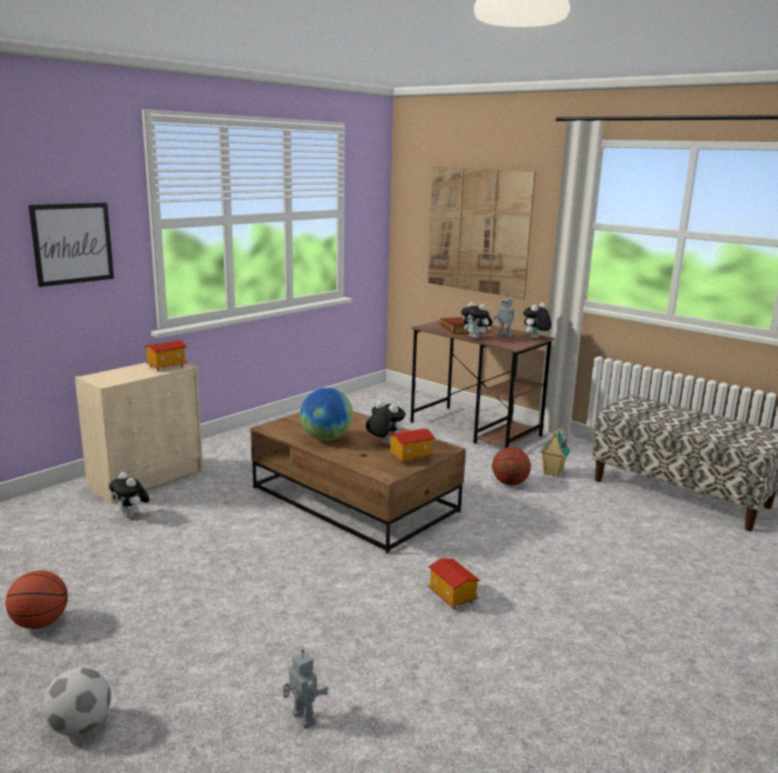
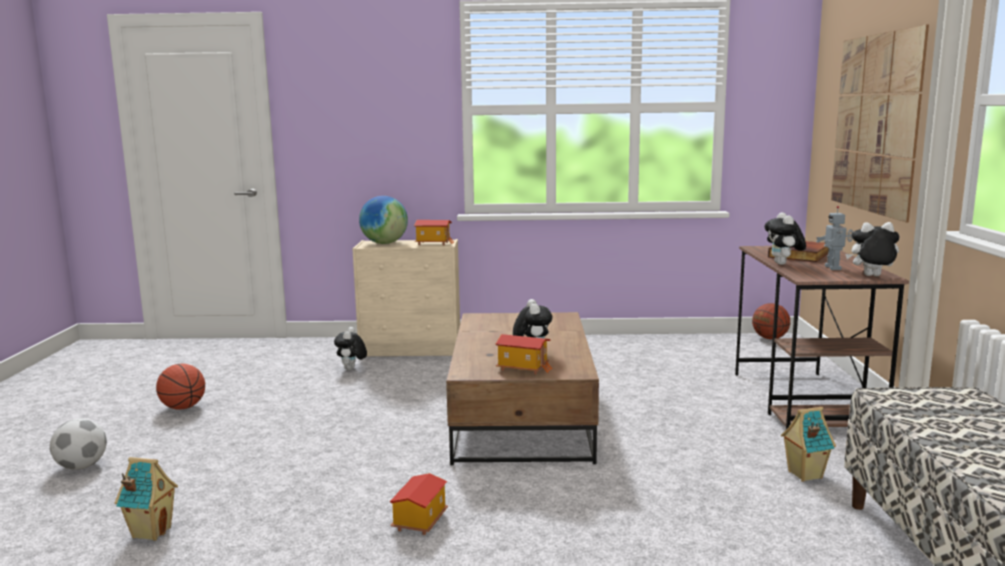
camera: 50 degrees right, 5 degrees down
picture [29,203,114,287] -> none
toy robot [283,649,328,729] -> toy house [115,457,178,541]
globe [300,388,353,441] -> globe moved to [359,196,408,244]
basketball [492,447,531,485] -> basketball moved to [752,303,790,339]

